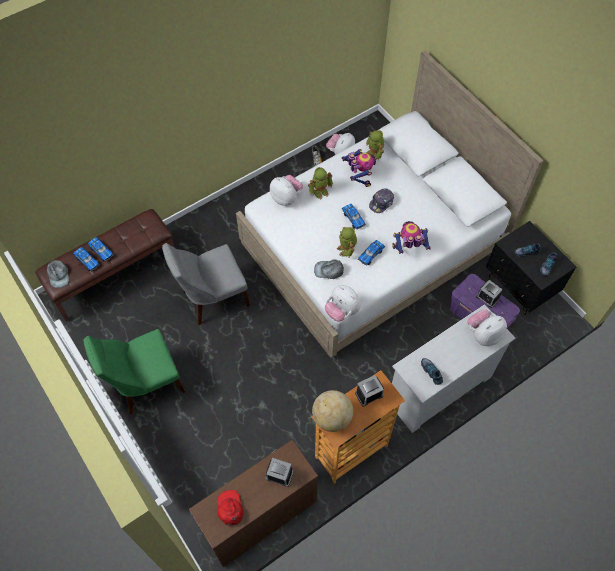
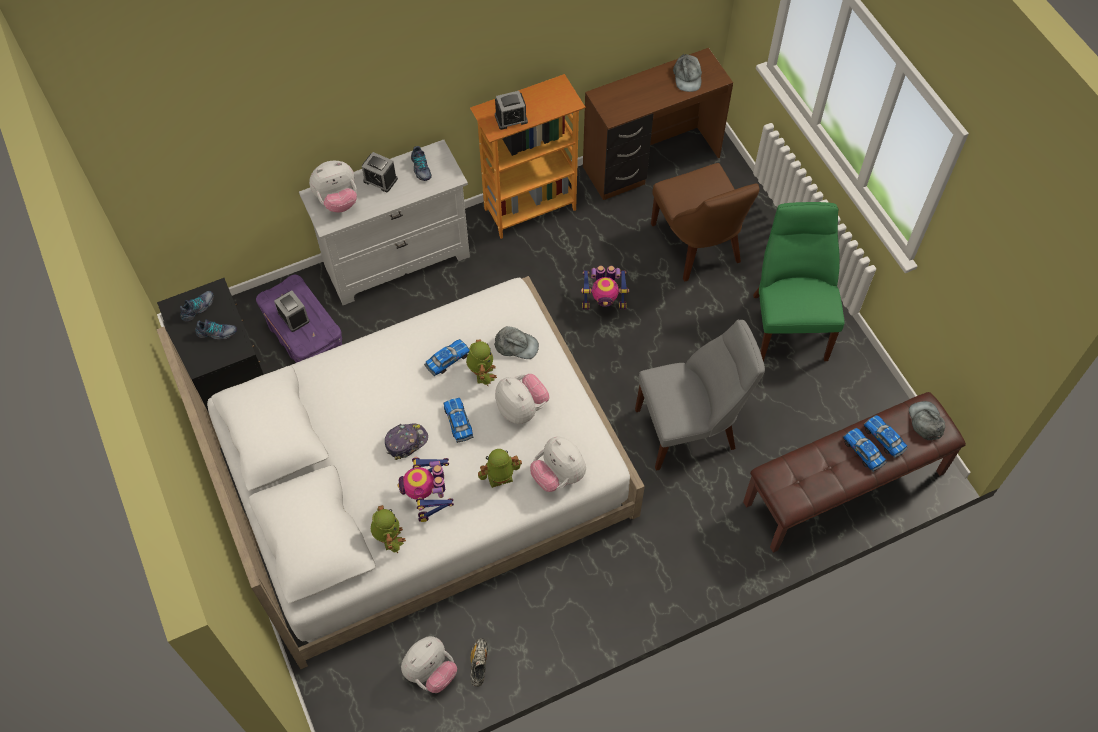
camera: 170 degrees left, 0 degrees up
green chair [84,329,185,415] -> green chair turned 75 degrees counterclockwise [753,202,845,362]
red cap [217,490,244,526] -> grey cap [673,54,702,92]
alarm clock [266,458,293,487] -> alarm clock moved to [362,152,398,192]
globe [312,390,353,432] -> none
plush toy [325,285,361,322] -> plush toy moved to [495,374,549,424]
toy robot [392,221,431,254] -> toy robot moved to [581,265,629,309]
none -> brown chair [651,163,759,281]

